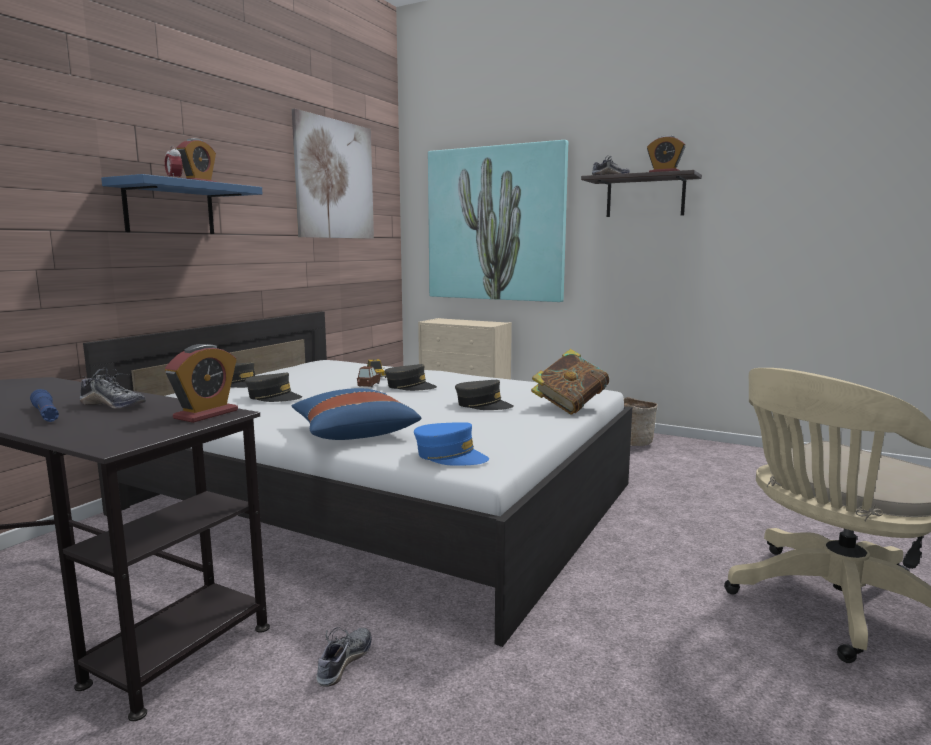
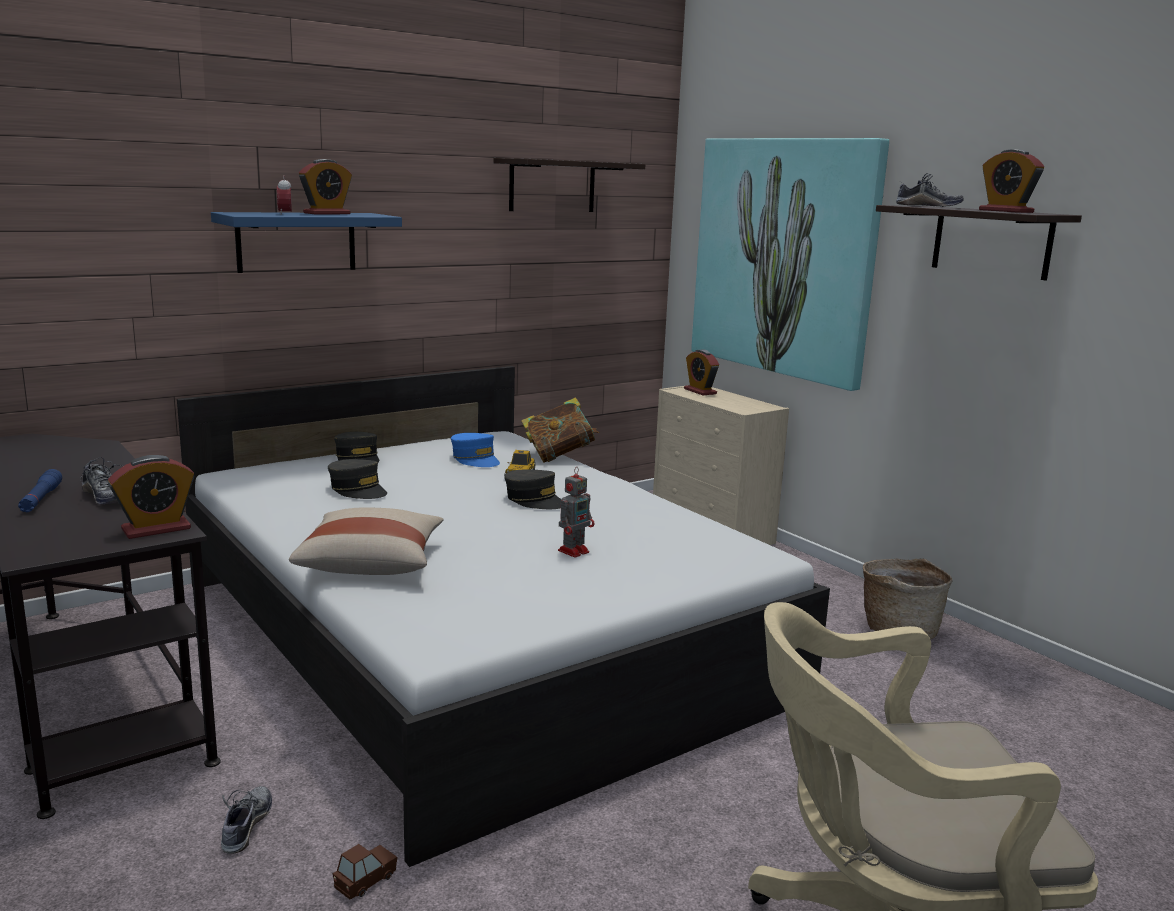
camera: 25 degrees right, 5 degrees up
blue pillow [291,388,421,440] -> beige pillow [289,507,443,575]
picture [292,109,374,239] -> shelf [493,158,645,212]
shoe [316,627,372,686] -> shoe turned 45 degrees counterclockwise [221,786,272,854]
brown toy car [357,366,381,387] -> brown toy car moved to [333,844,398,899]
blue cap [414,422,489,466] -> blue cap moved to [451,433,500,467]
grey cap [455,380,514,410] -> toy robot [558,467,595,557]
book [531,349,609,414] -> book moved to [521,397,599,463]
none -> alarm clock [684,350,719,395]

